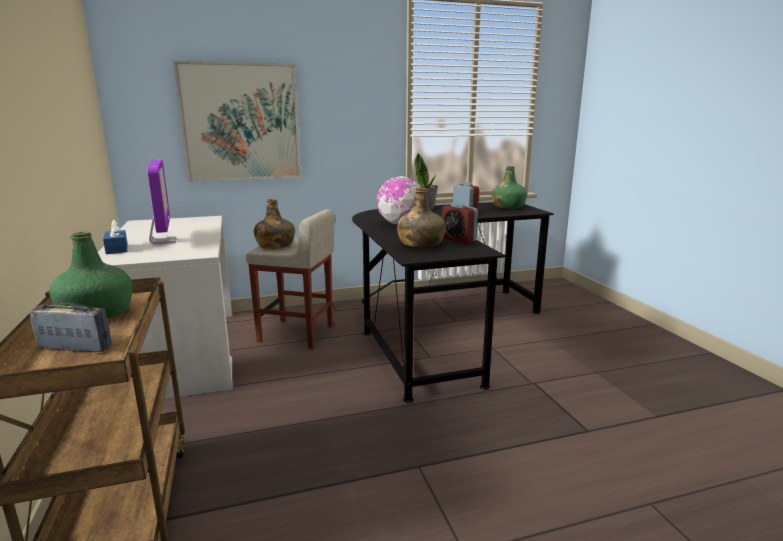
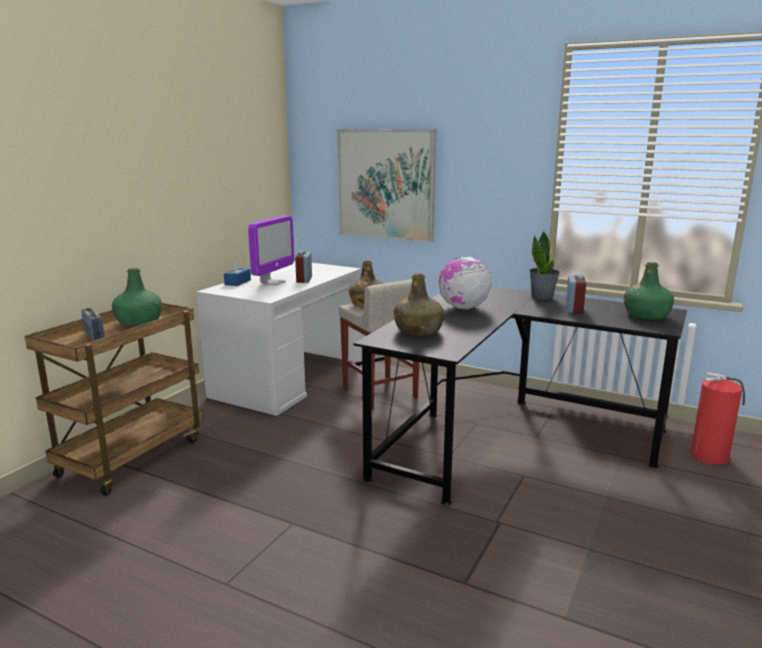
camera: 45 degrees right, 0 degrees up
alarm clock [442,203,478,243] -> alarm clock moved to [295,251,312,283]
none -> fire extinguisher [691,372,745,465]

